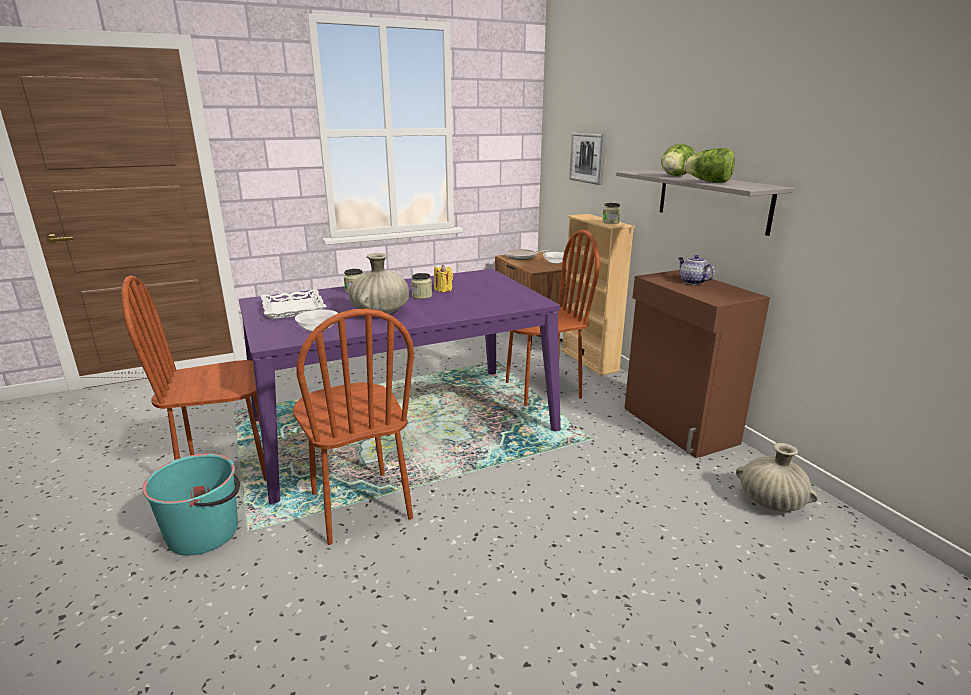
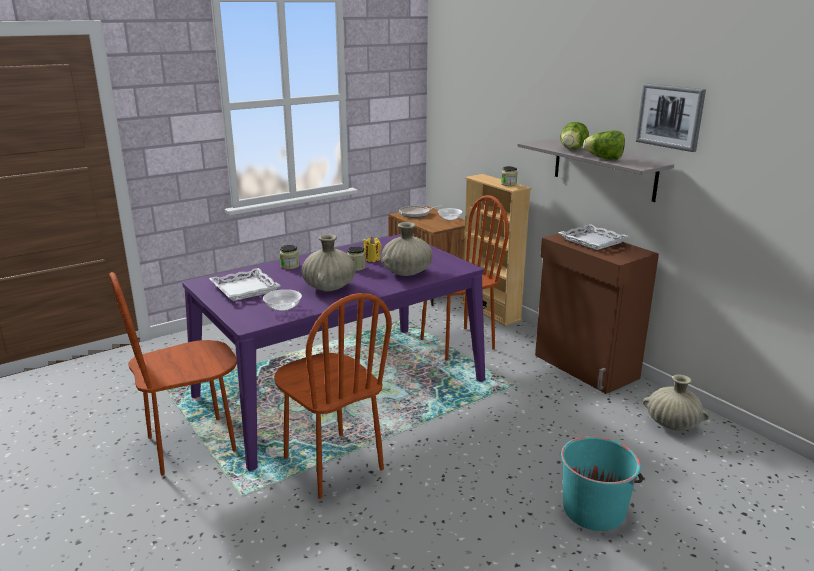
camera: 10 degrees left, 0 degrees up
turquoise bucket [143,453,240,556] -> turquoise bucket moved to [561,436,643,531]
picture [569,132,606,185] -> picture moved to [636,83,706,152]
teapot [678,255,715,285] -> white tray [559,224,629,250]
none -> beige vase [381,222,432,276]

